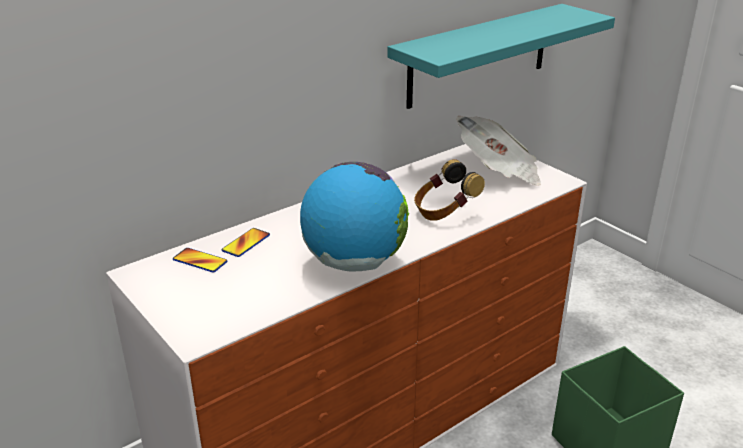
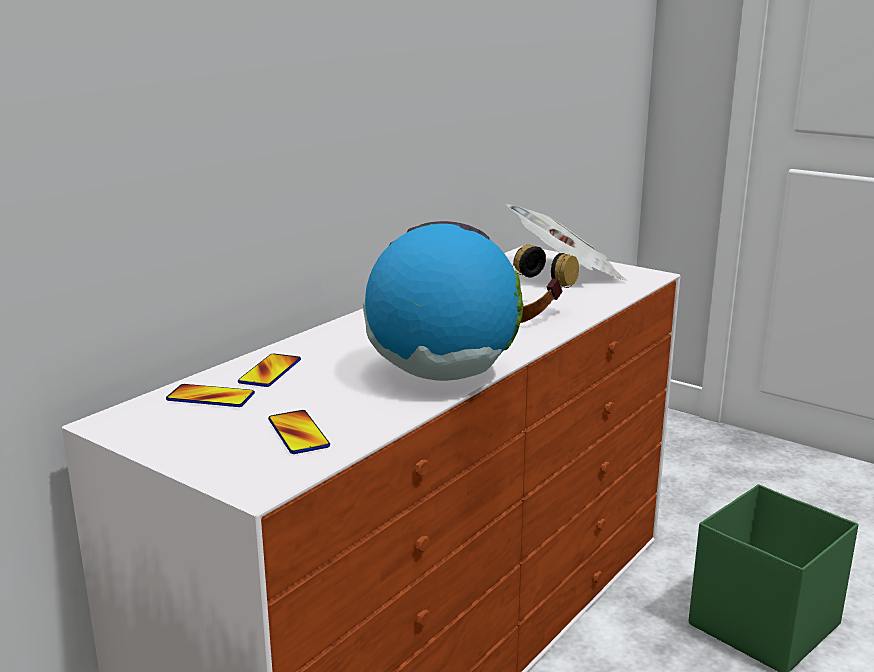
camera: 15 degrees left, 10 degrees down
turquoise shelf [387,4,615,109] -> none
none -> phone [268,410,330,454]

